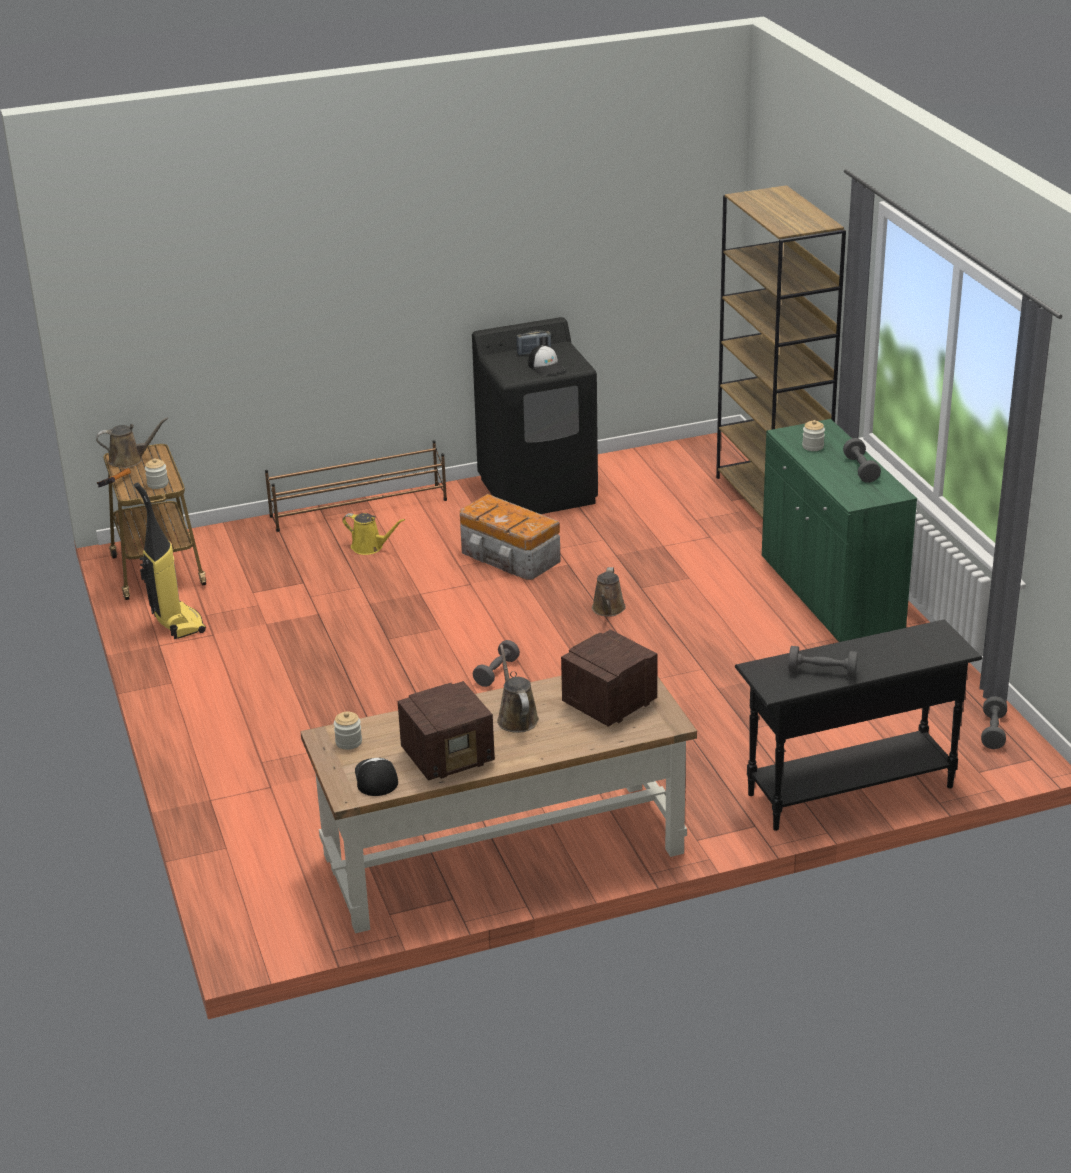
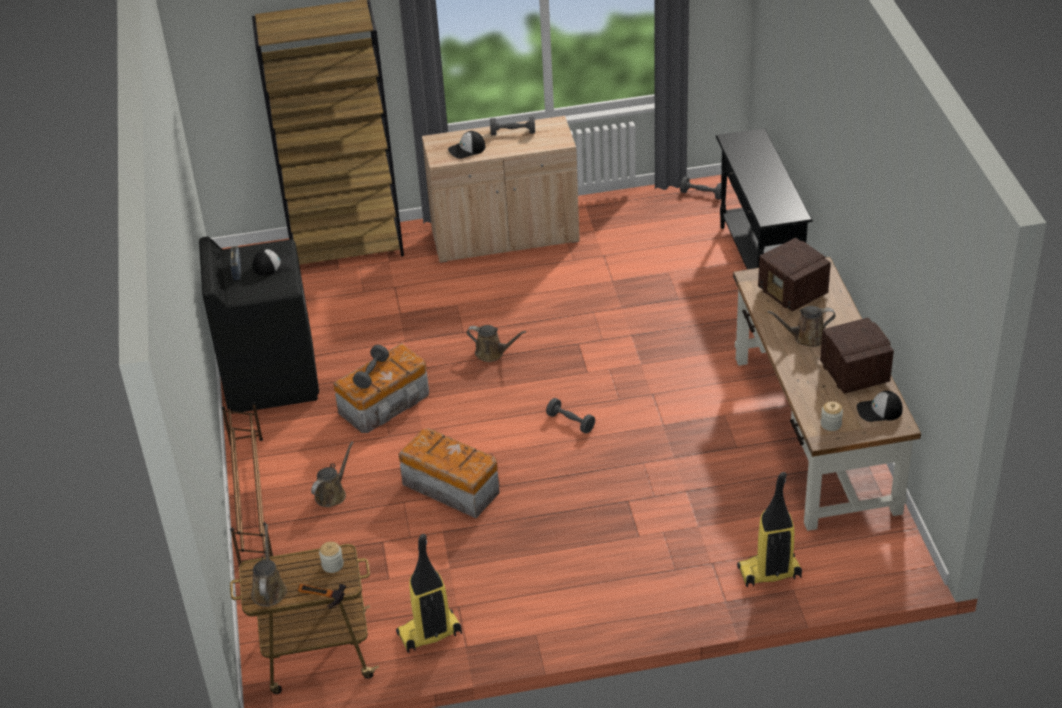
camera: 80 degrees left, 10 degrees up
yellow watering can [342,513,405,555] -> brown watering can [311,441,354,507]
green cabinet [762,419,917,642] -> beige cabinet [422,116,580,263]
grey dumbbell [788,646,858,677] -> grey dumbbell moved to [353,345,389,389]
jar [802,420,825,451] -> cap [448,131,485,159]
none -> storage box [398,428,500,518]
none -> vacuum cleaner [737,472,802,587]

